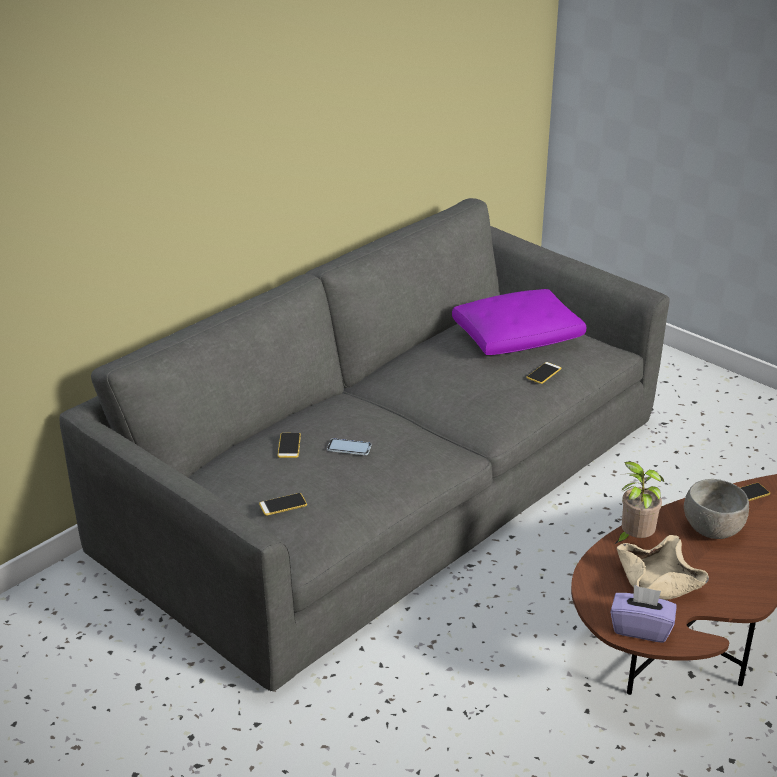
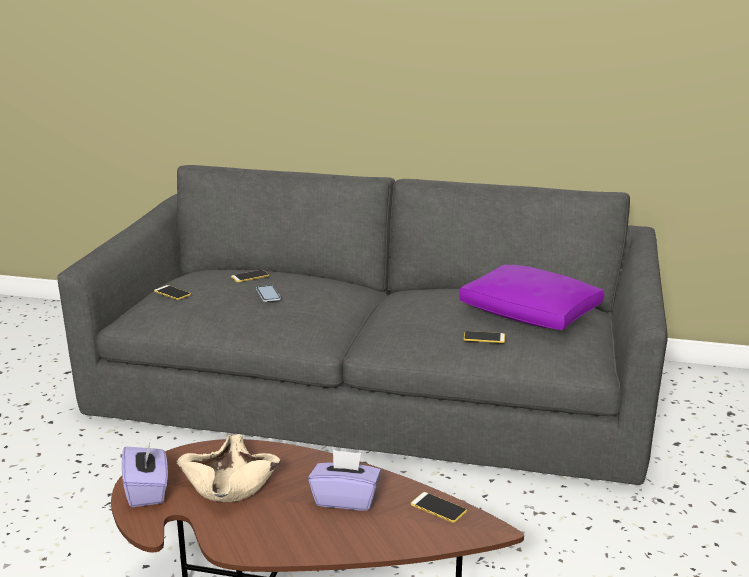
camera: 60 degrees right, 10 degrees down
potted plant [615,461,664,544] -> none
grey bowl [684,479,749,539] -> purple tissue box [308,450,381,511]

